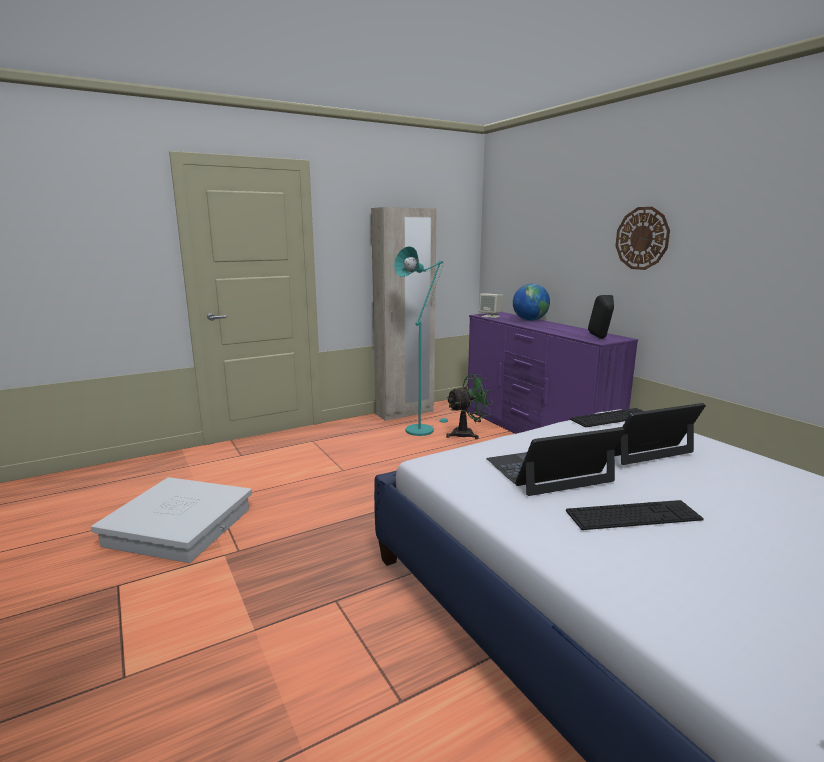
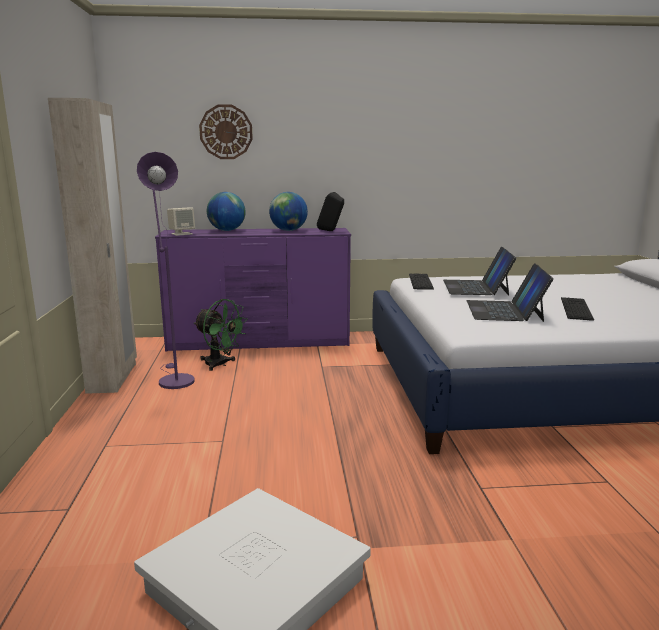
camera: 65 degrees left, 0 degrees up
turquoise floor lamp [394,246,448,436] -> purple floor lamp [137,152,195,389]
green fan [446,374,494,439] -> green fan turned 120 degrees clockwise [194,299,248,371]
wall clock [616,207,670,270] -> wall clock moved to [199,104,253,159]
none -> globe [269,192,308,231]

